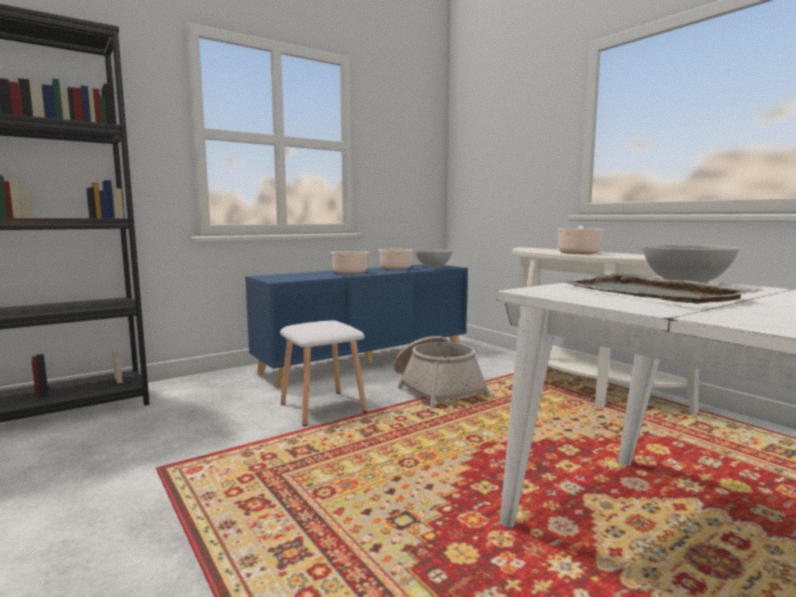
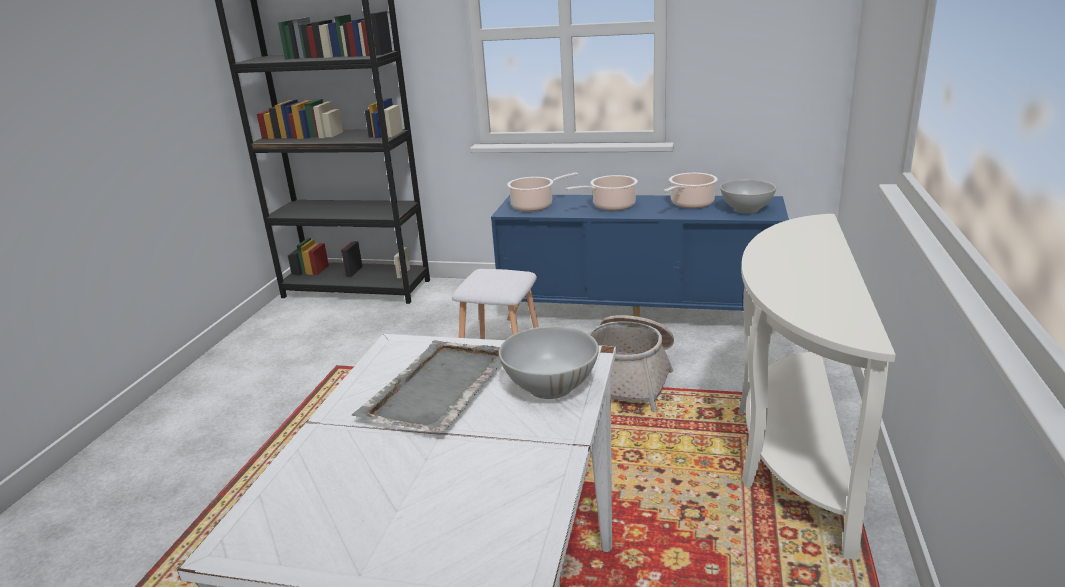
camera: 50 degrees right, 15 degrees up
cooking pot [557,226,605,254] -> cooking pot moved to [507,172,578,212]

